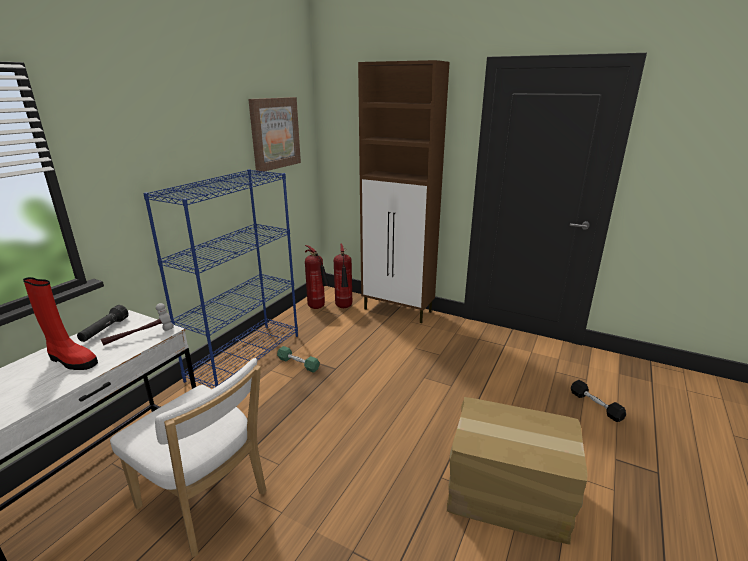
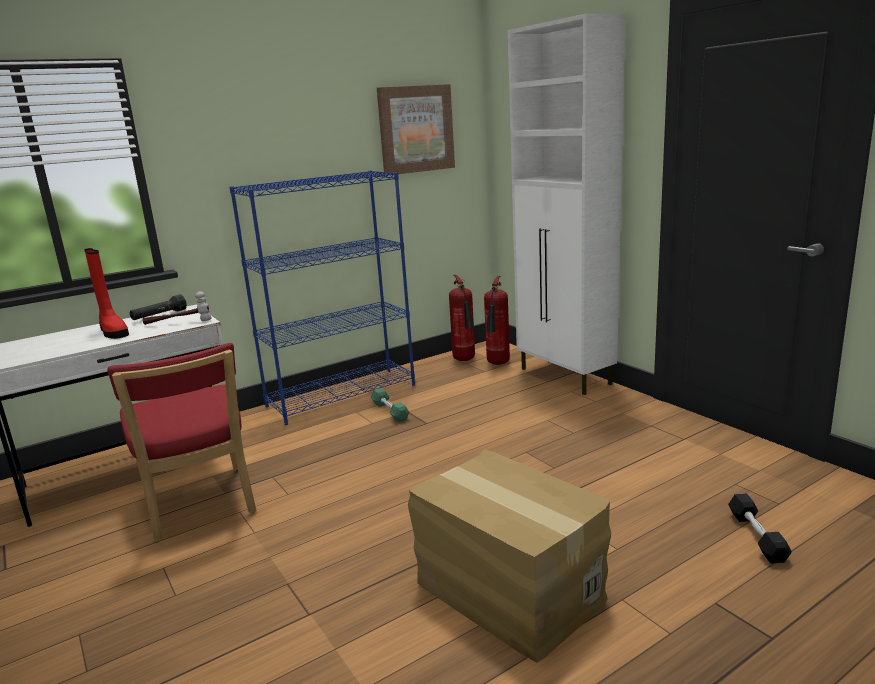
camera: 30 degrees right, 5 degrees down
white chair [110,358,266,558] -> red chair [108,343,257,542]
brown cabinet [358,60,450,323] -> white cabinet [508,13,625,395]

